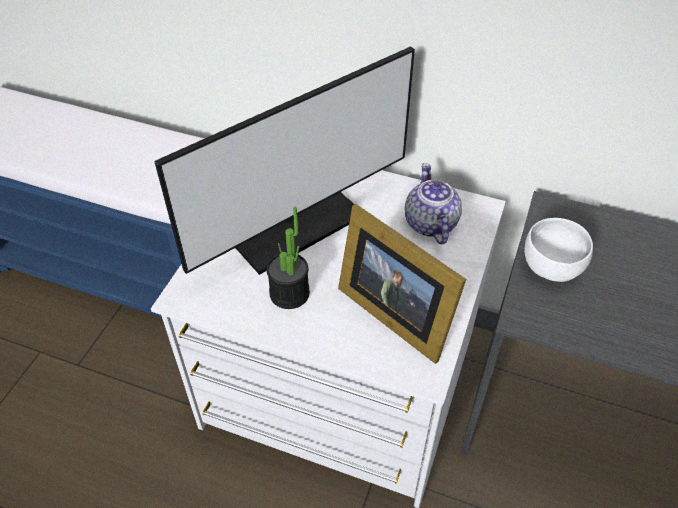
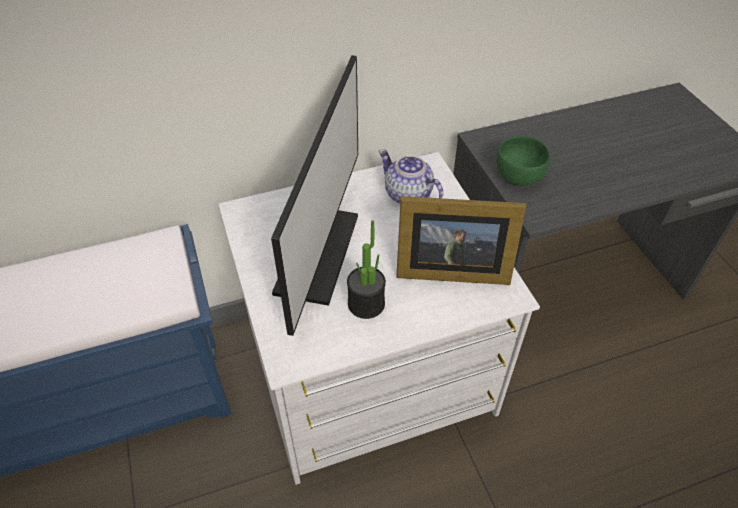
camera: 40 degrees left, 0 degrees up
white bowl [525,218,593,282] -> green bowl [496,136,550,186]

